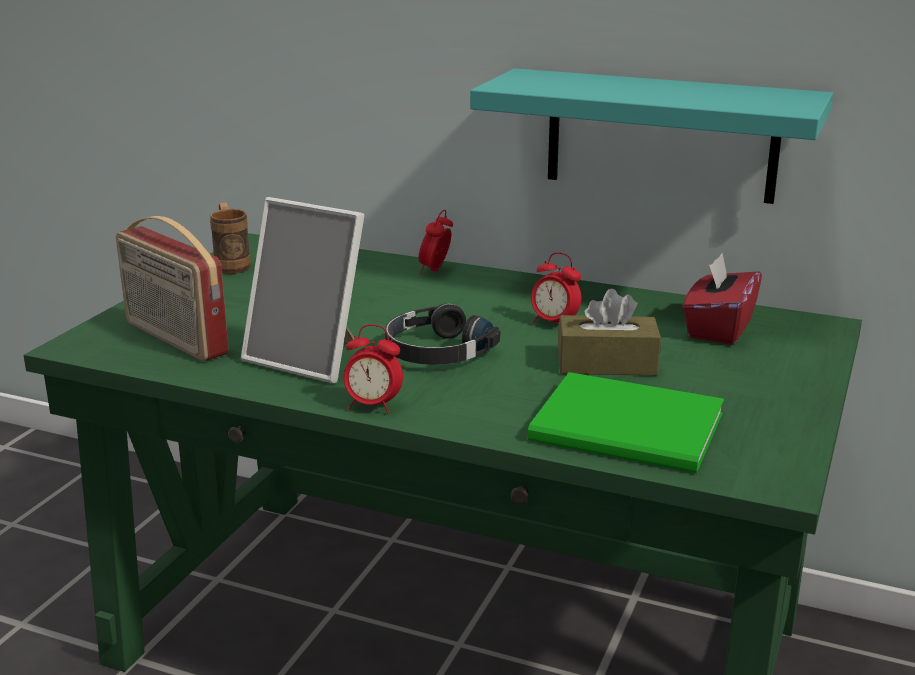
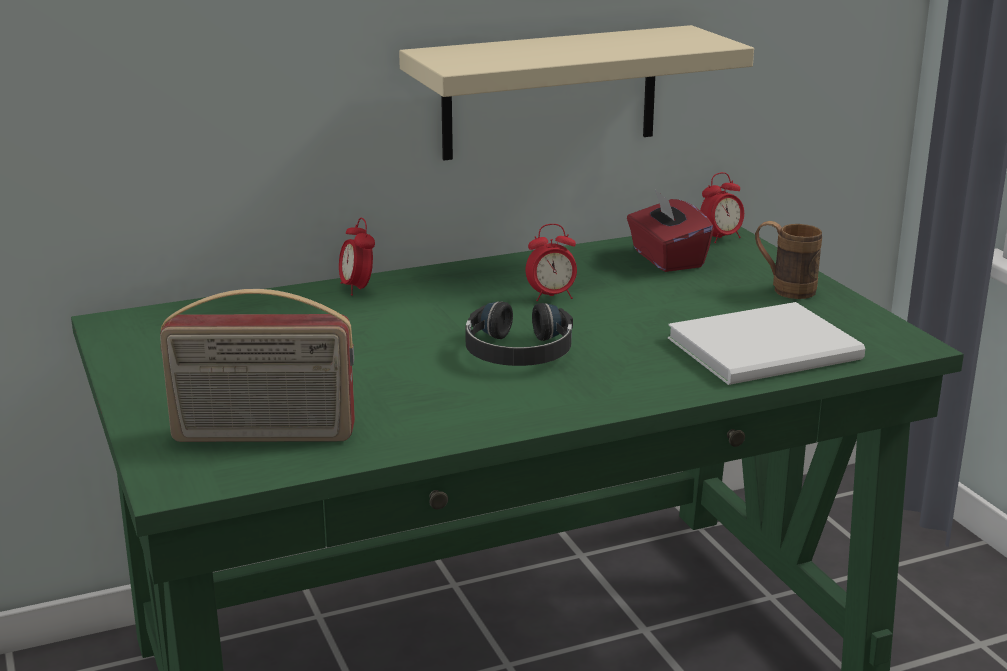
camera: 45 degrees left, 0 degrees up
brown mug [210,202,251,274] -> brown mug moved to [755,221,822,299]
picture frame [241,197,364,383] -> none
alarm clock [344,324,403,414] -> alarm clock moved to [700,172,744,243]
turquoise shelf [470,68,833,204] -> beige shelf [399,25,754,160]
green book [528,372,724,473] -> white book [668,302,865,385]
brown tissue box [558,289,661,376] -> none

